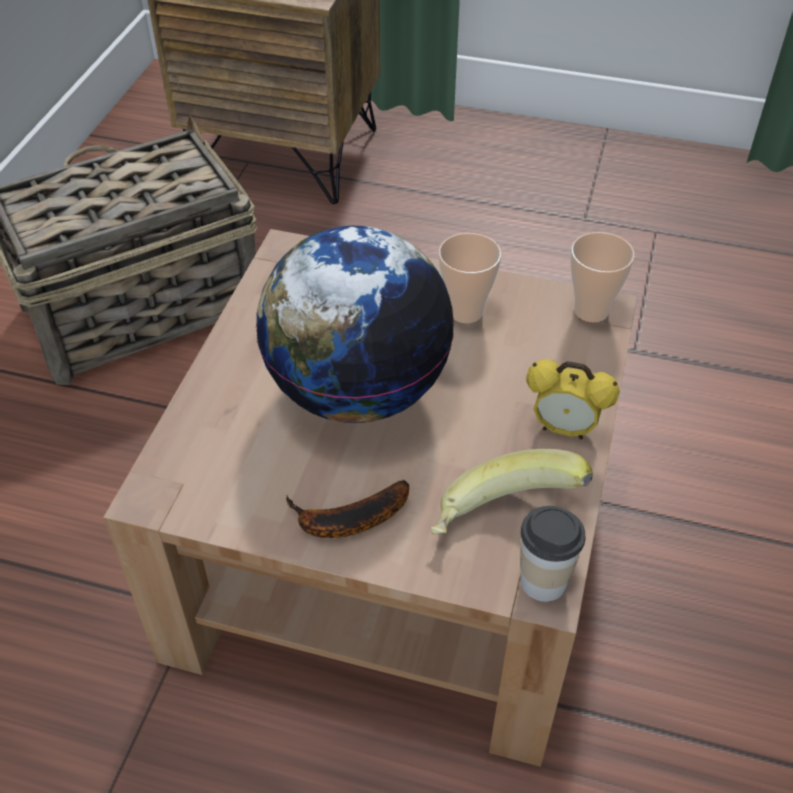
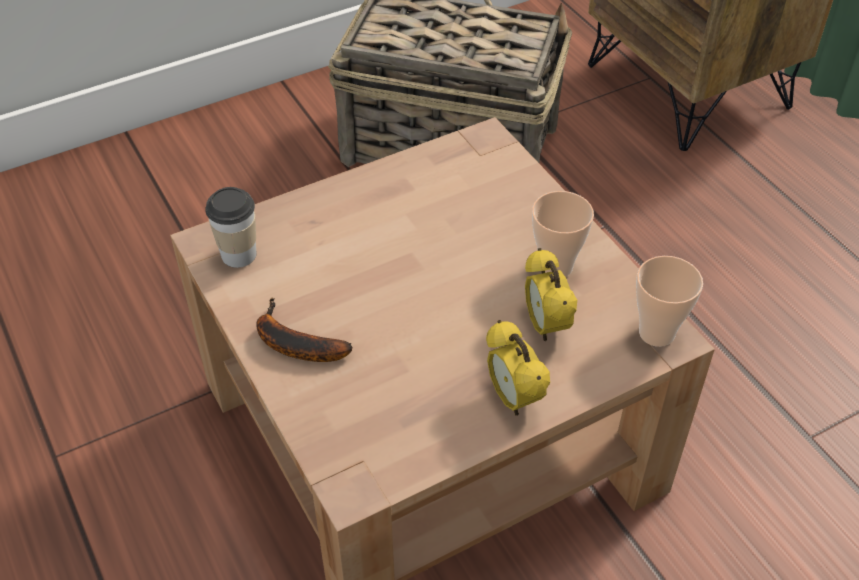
camera: 45 degrees right, 0 degrees up
globe [256,226,454,423] -> none
banana [430,449,593,535] -> none
cup [520,506,585,602] -> cup moved to [205,187,256,268]
none -> alarm clock [525,248,577,342]

